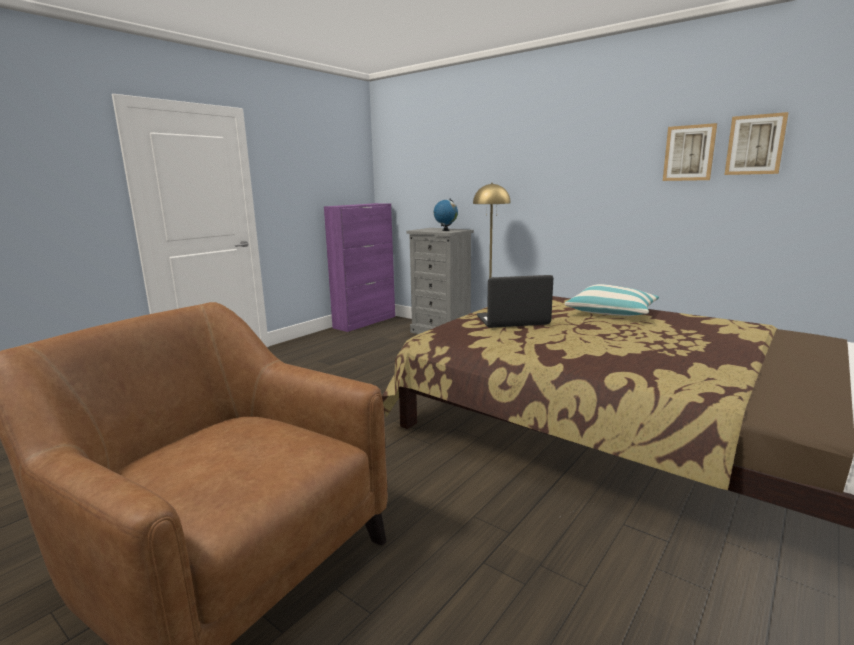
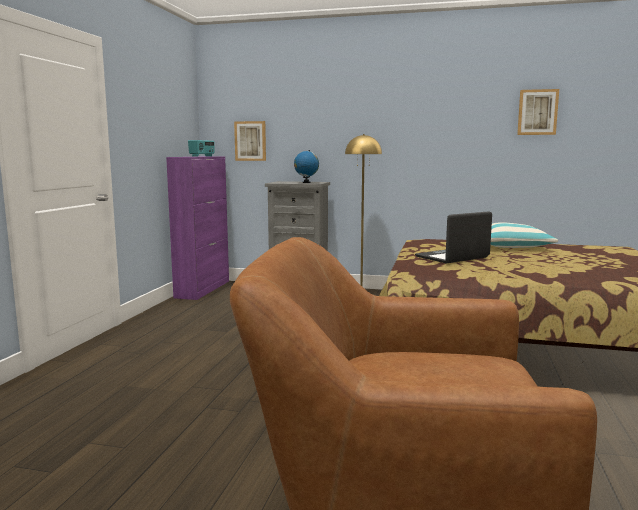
camera: 25 degrees left, 5 degrees down
picture [724,112,789,175] -> picture moved to [234,121,266,161]
none -> radio [188,140,215,157]

